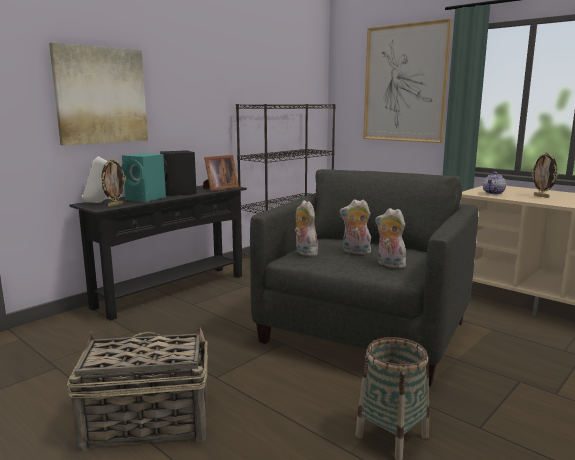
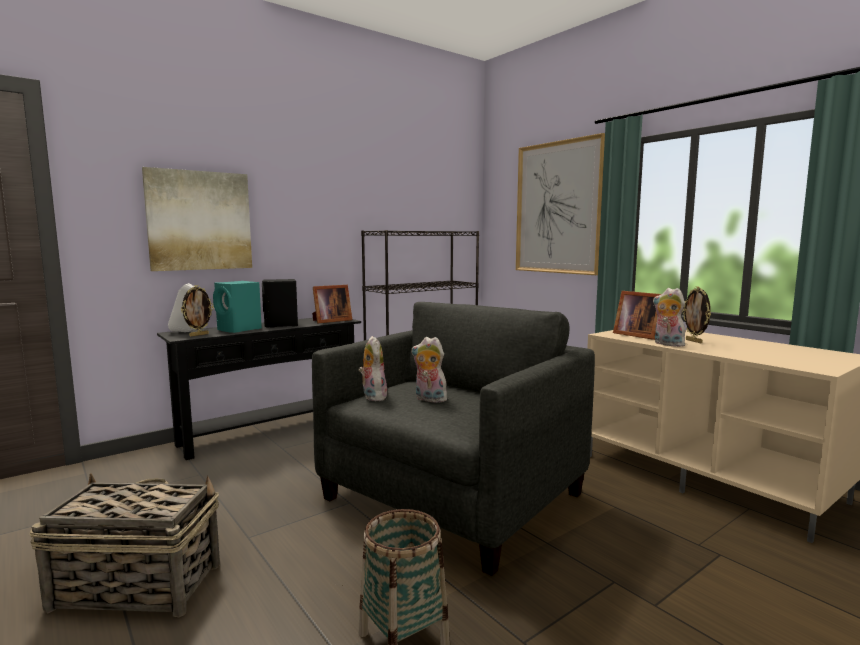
camera: 10 degrees right, 5 degrees down
plush toy [375,208,406,268] -> plush toy moved to [653,288,685,347]
teapot [483,172,506,194] -> picture frame [613,291,661,340]

